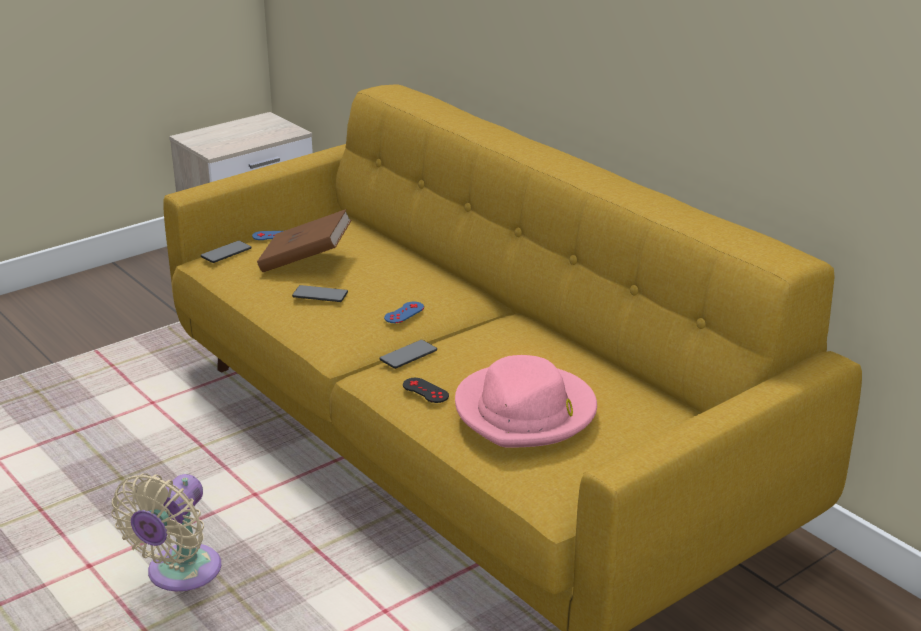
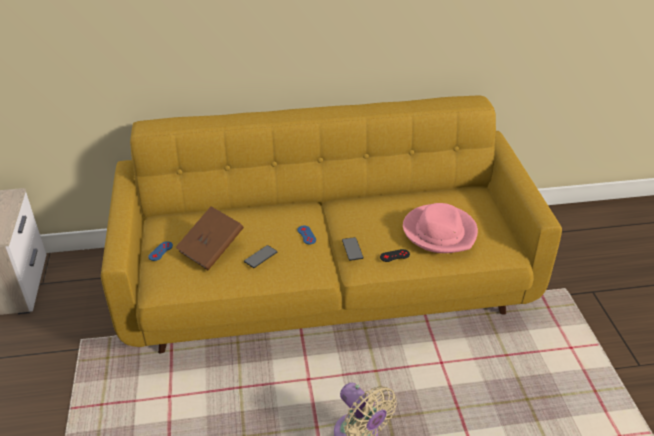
camera: 60 degrees left, 10 degrees up
phone [201,241,252,263] -> none

